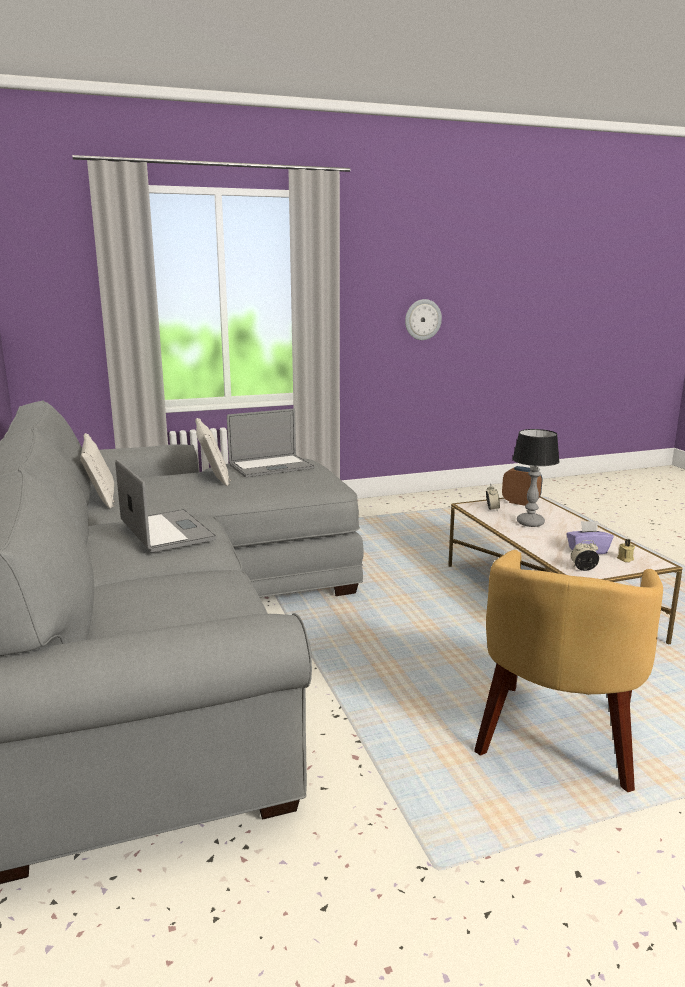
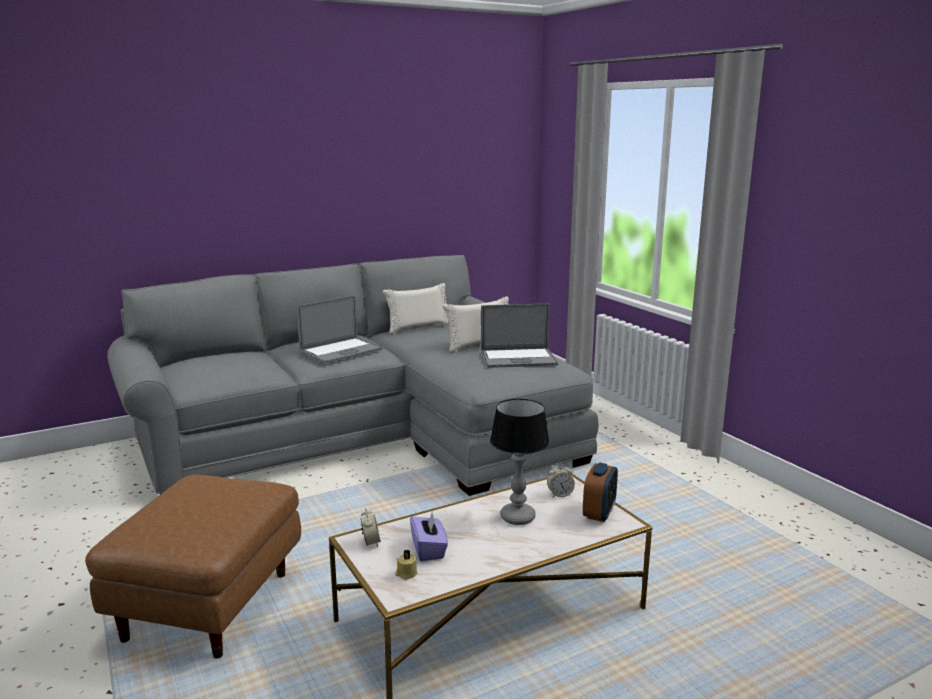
camera: 80 degrees right, 0 degrees up
laptop [227,409,315,477] -> laptop turned 60 degrees counterclockwise [481,304,558,368]
wall clock [405,299,442,340] -> none
yellow armchair [474,549,663,792] -> brown ottoman [85,475,301,659]

